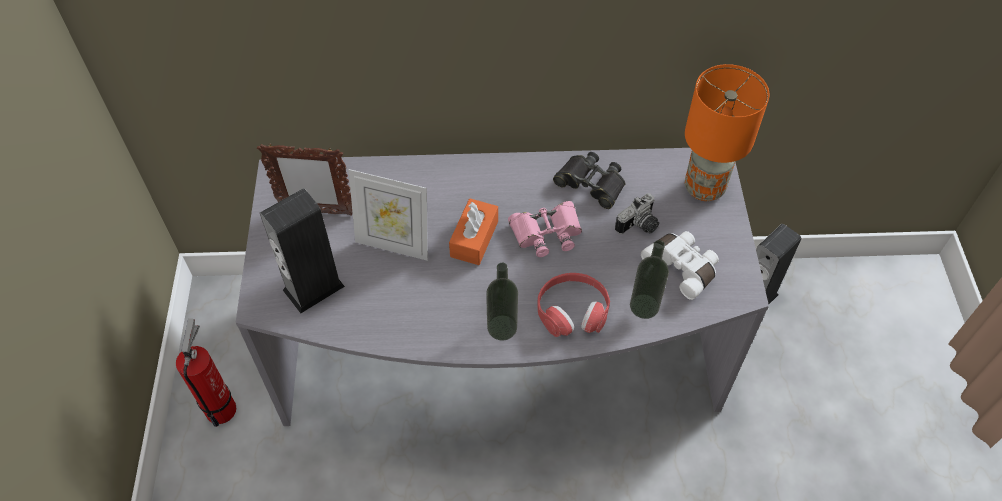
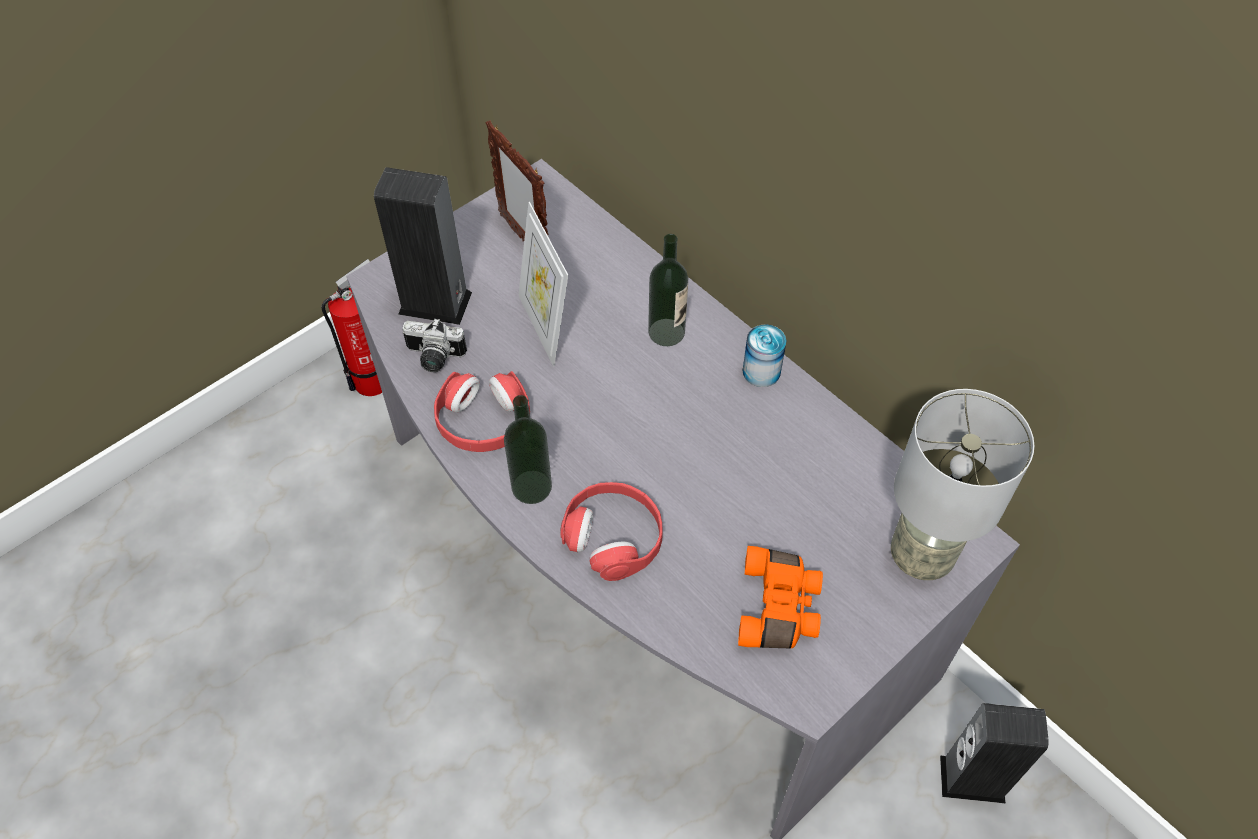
camera: 50 degrees right, 0 degrees up
orange tissue box [449,199,498,265] -> none
pink binoculars [508,201,582,257] -> none
black binoculars [553,152,626,209] -> none
camera [615,193,659,234] -> camera moved to [402,318,467,372]
bottle [630,240,669,319] -> bottle moved to [648,234,688,346]
white binoculars [641,231,719,300] -> orange binoculars [738,546,823,649]
orange table lamp [685,64,769,201] -> grey table lamp [891,389,1034,580]
none -> red headphones [434,371,530,452]
none -> can [743,324,786,387]

